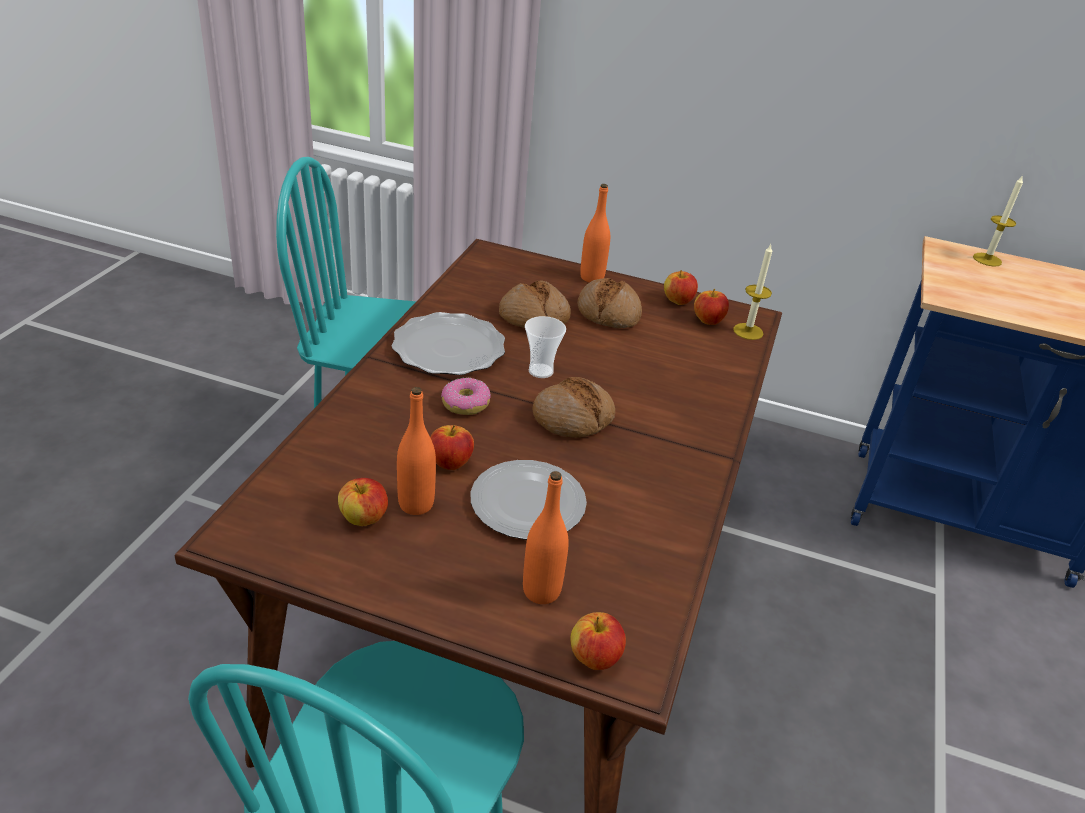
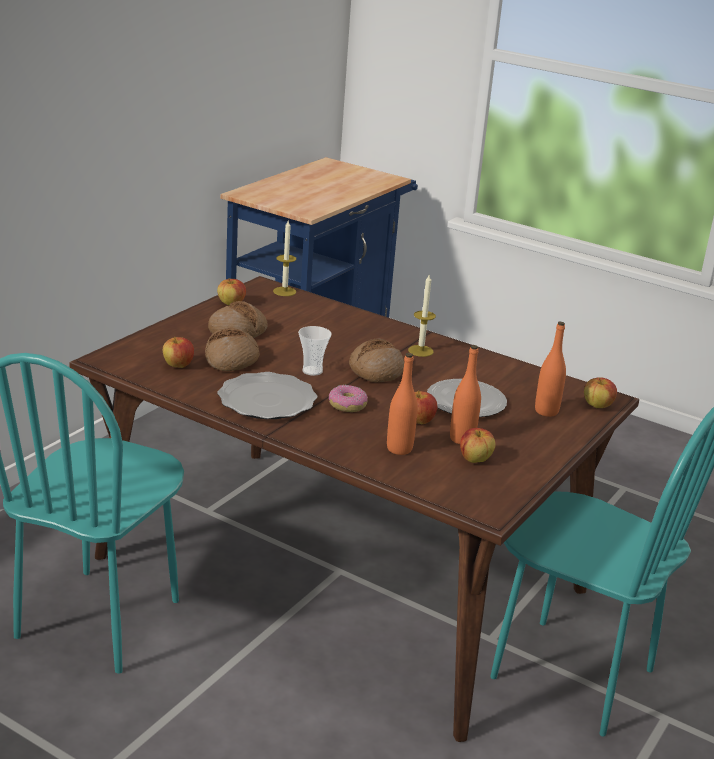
camera: 75 degrees left, 10 degrees down
orange bottle [580,184,610,282] -> orange bottle moved to [387,353,418,455]
apple [694,289,729,325] -> apple moved to [163,336,194,368]
candle [973,175,1023,267] -> candle moved to [408,275,436,357]

